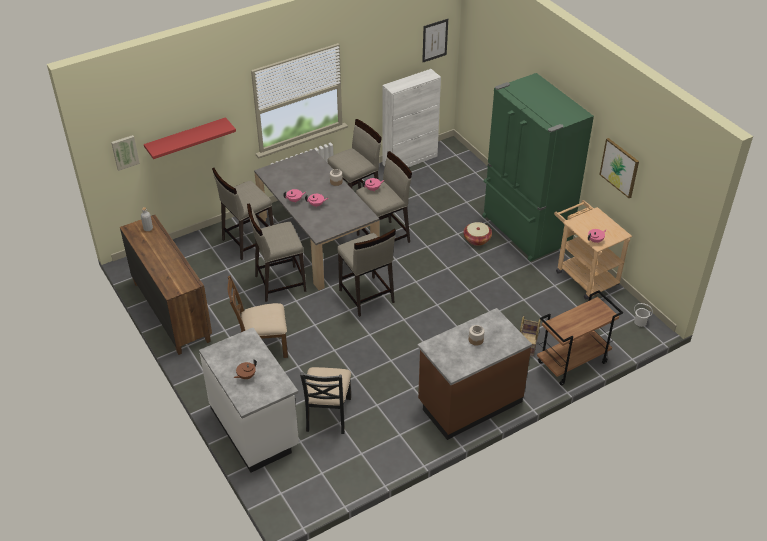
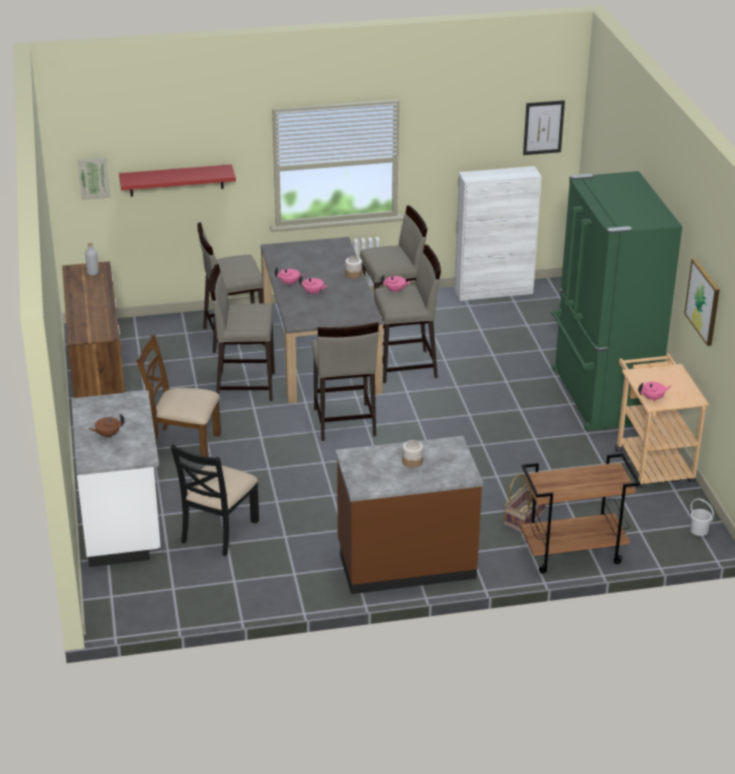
camera: 20 degrees right, 10 degrees down
basket [463,222,492,246] -> none

